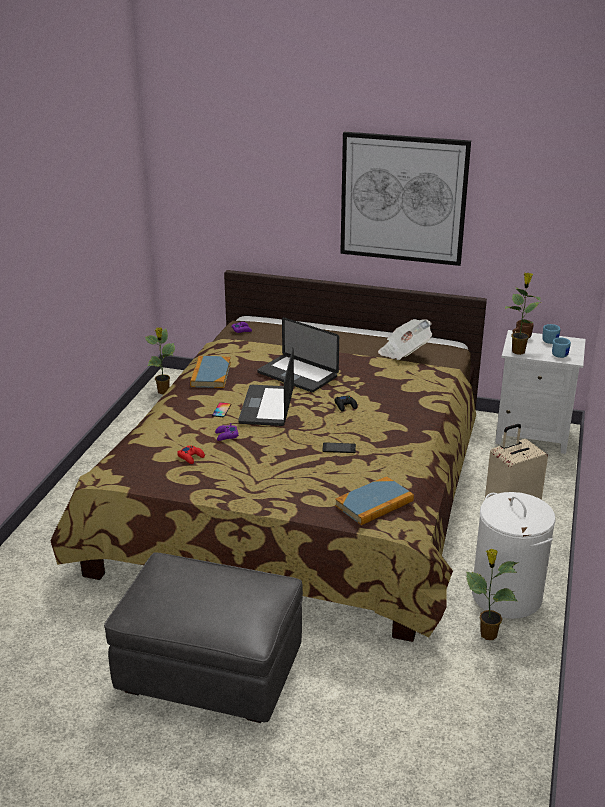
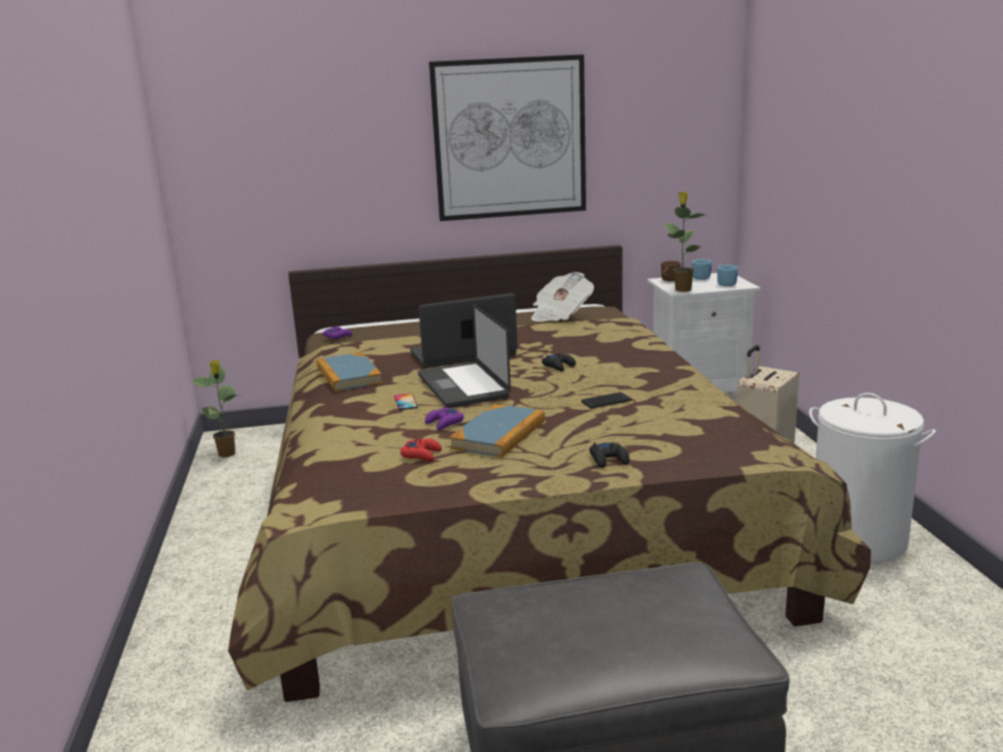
camera: 25 degrees left, 10 degrees down
laptop [257,317,339,392] -> laptop turned 150 degrees clockwise [410,293,517,368]
book [335,476,414,525] -> book moved to [449,404,545,458]
potted plant [466,549,517,640] -> none
none -> black game controller [589,442,630,468]

